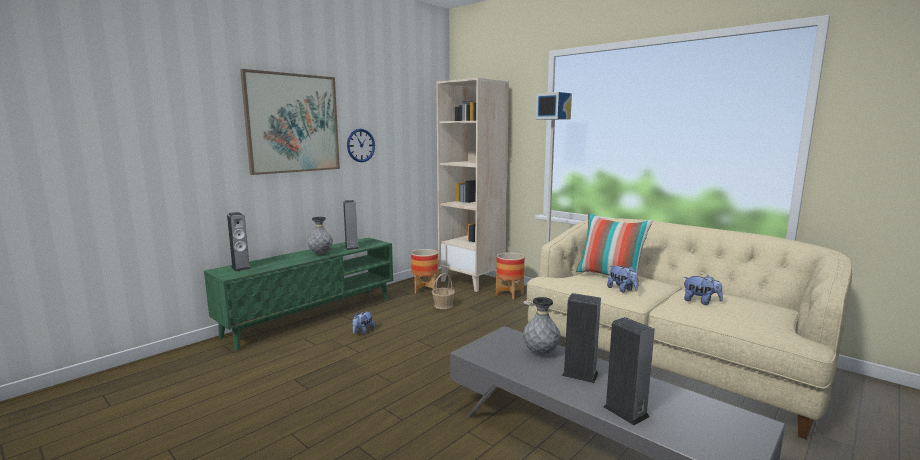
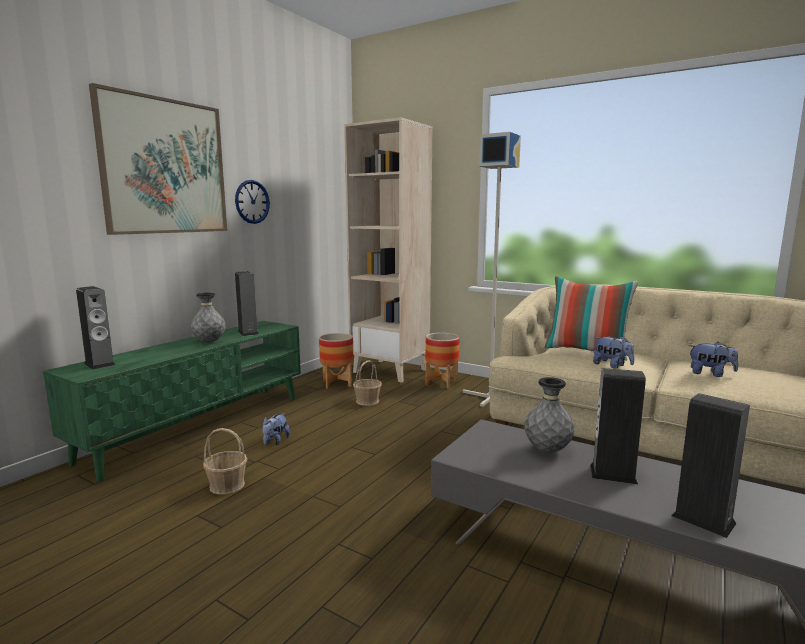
camera: 10 degrees left, 0 degrees up
none -> basket [203,428,247,495]

